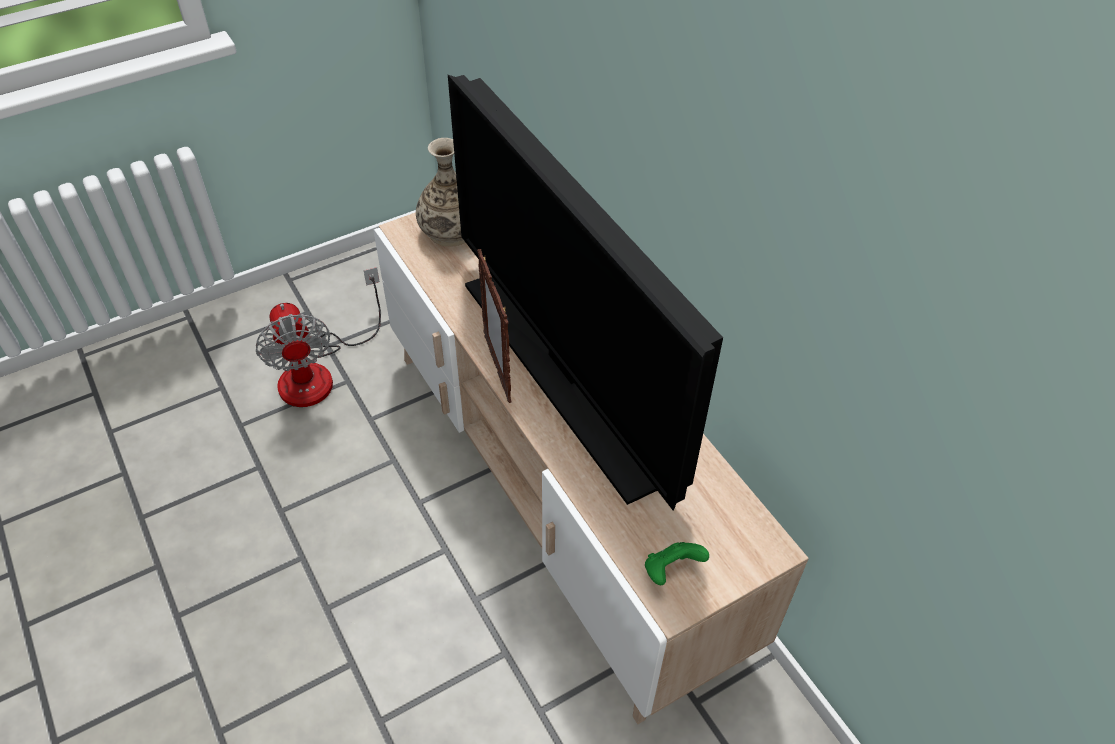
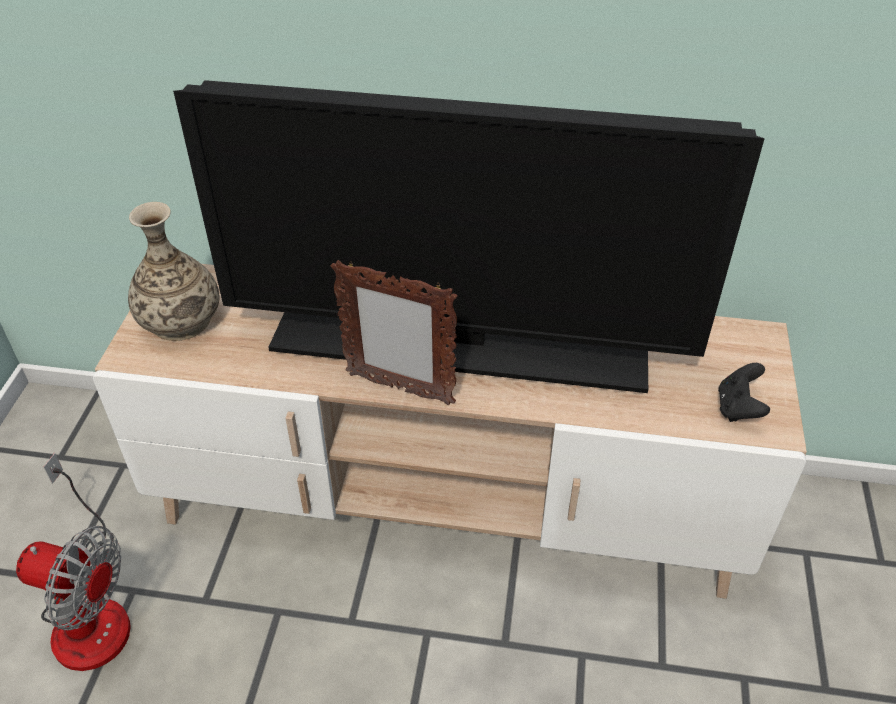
camera: 50 degrees left, 5 degrees down
green game controller [645,542,709,585] -> black game controller [718,363,770,422]

